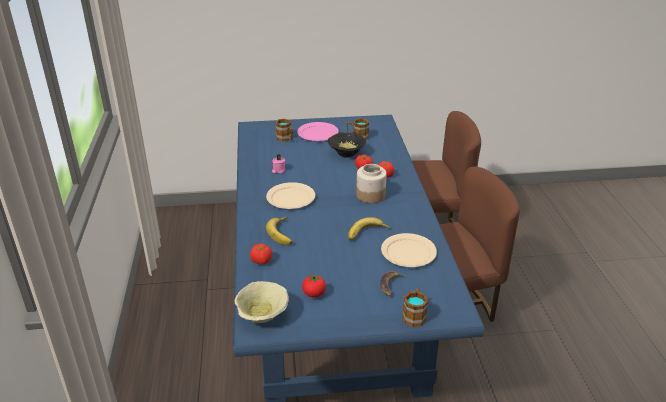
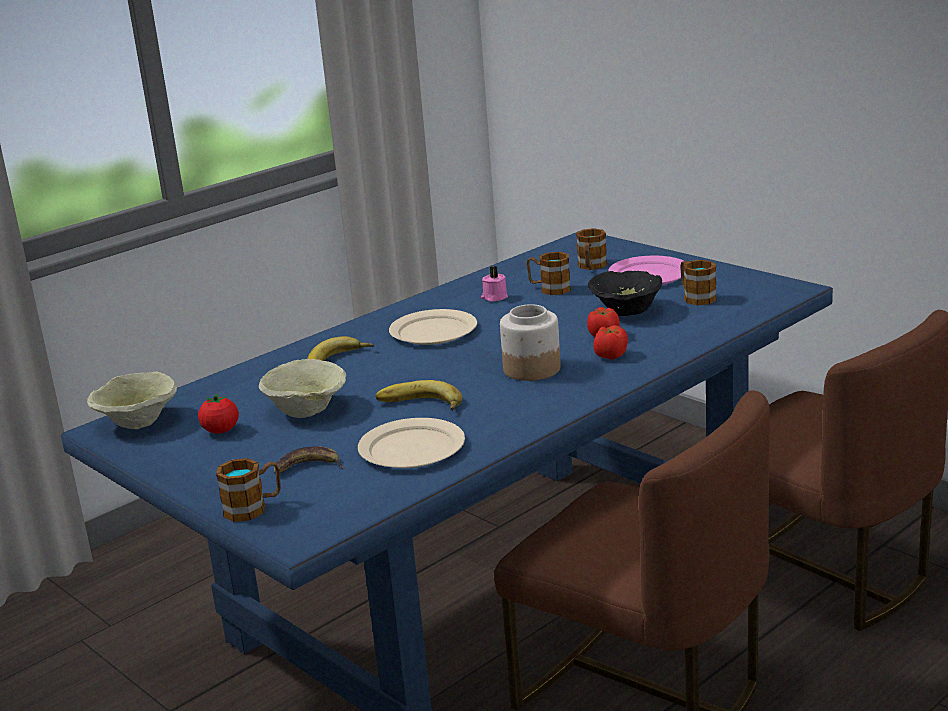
camera: 55 degrees right, 10 degrees down
tomato [250,243,272,264] -> none
none -> beige bowl [259,359,346,418]
none -> mug [526,252,571,295]

